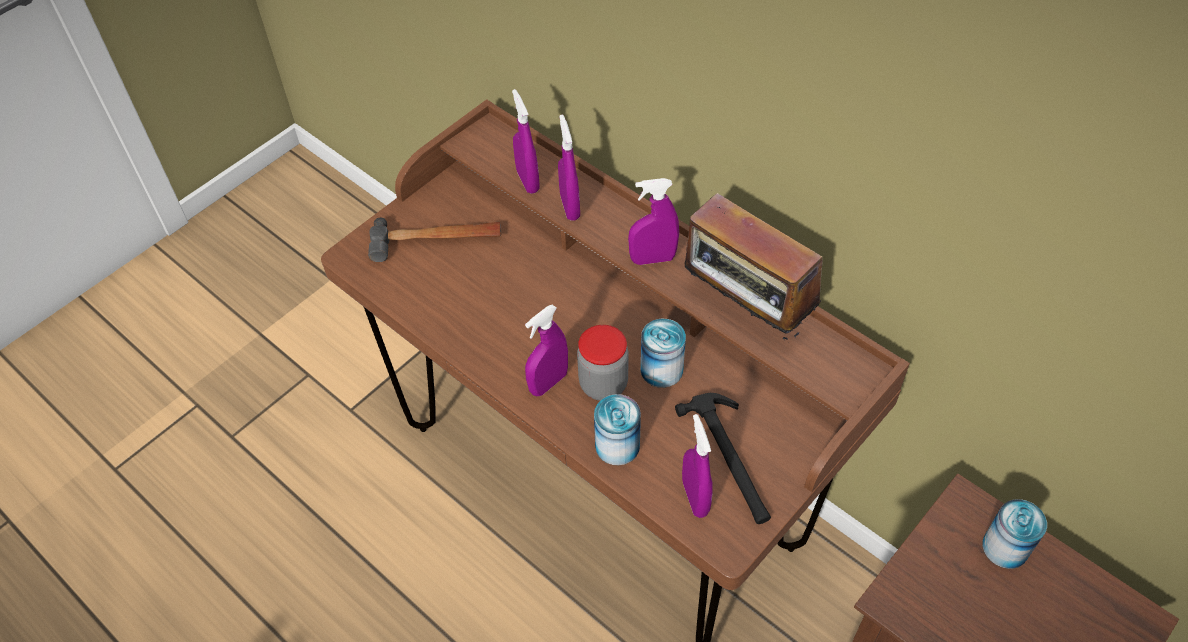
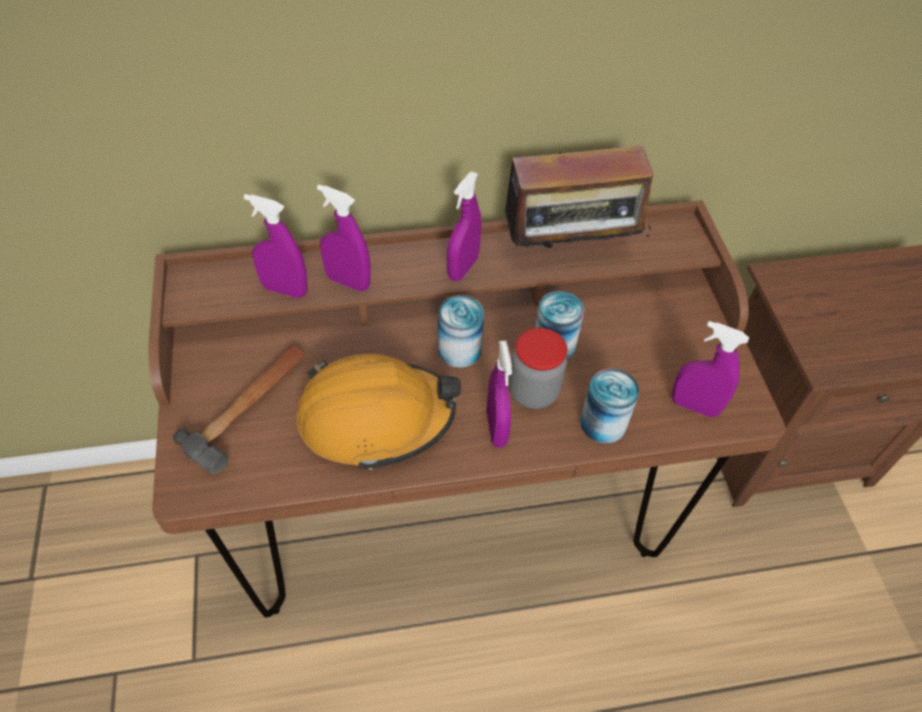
camera: 55 degrees left, 0 degrees up
hammer [675,393,771,524] -> none
can [982,499,1047,569] -> can moved to [438,295,484,368]
none -> orange hard hat [297,354,461,470]

